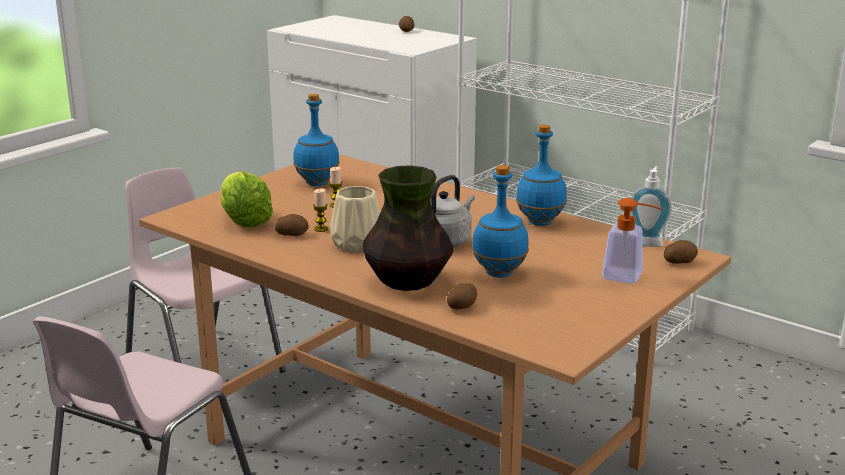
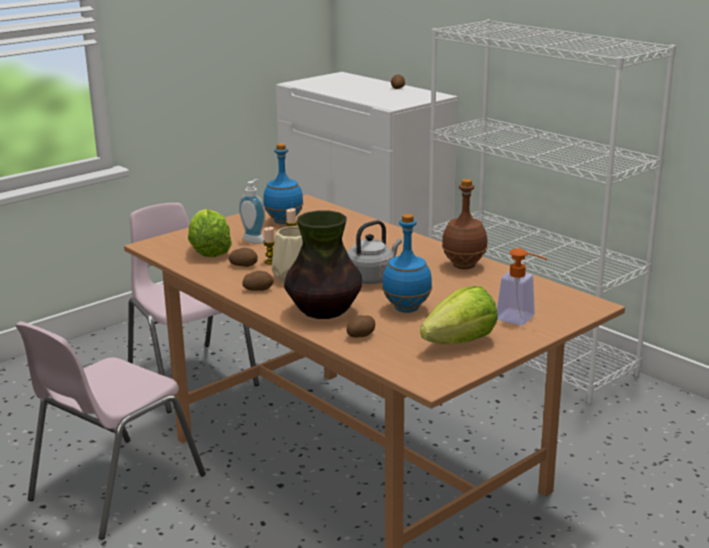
camera: 10 degrees right, 0 degrees up
blue bottle [516,125,567,226] -> brown bottle [442,179,488,269]
soap dispenser [630,166,672,247] -> soap dispenser moved to [239,179,265,244]
potato [664,240,698,264] -> potato moved to [242,271,274,291]
none -> lettuce [420,286,498,345]

